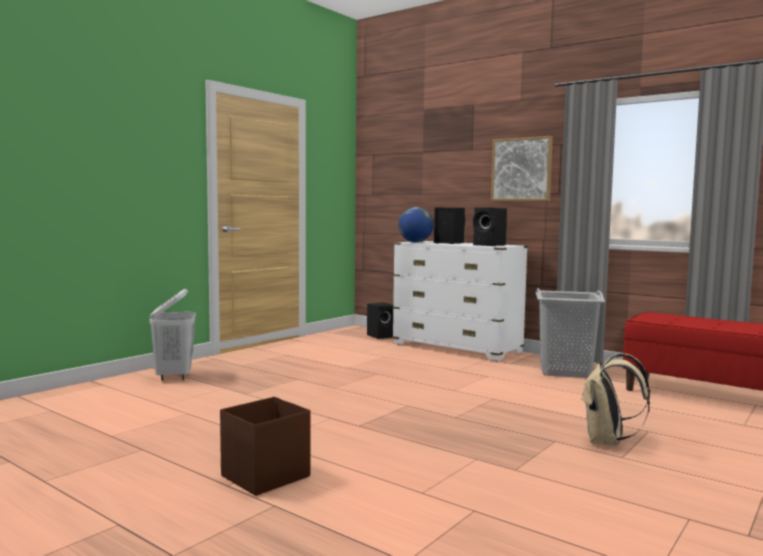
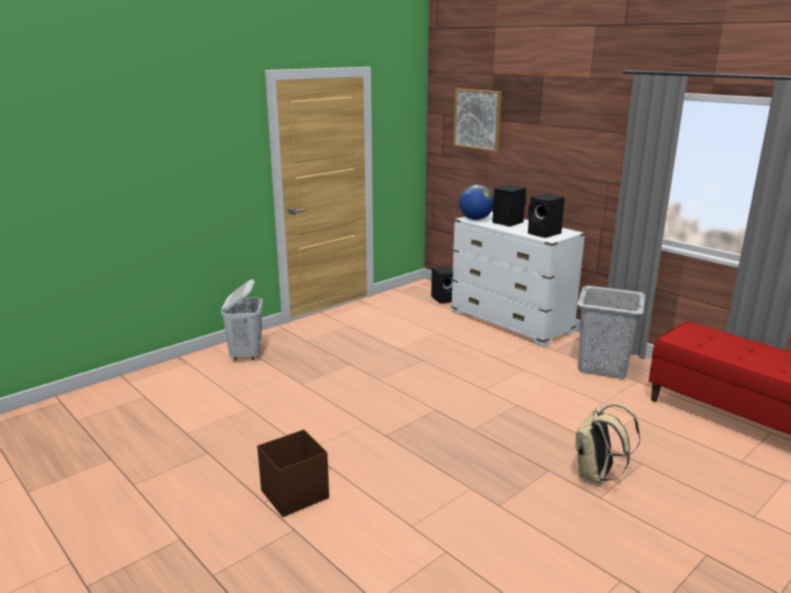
camera: 10 degrees right, 15 degrees up
picture [491,136,553,201] -> picture moved to [453,89,502,152]

